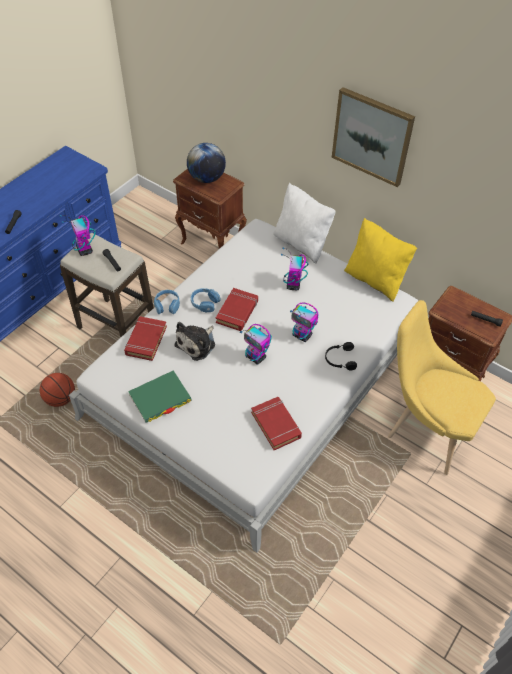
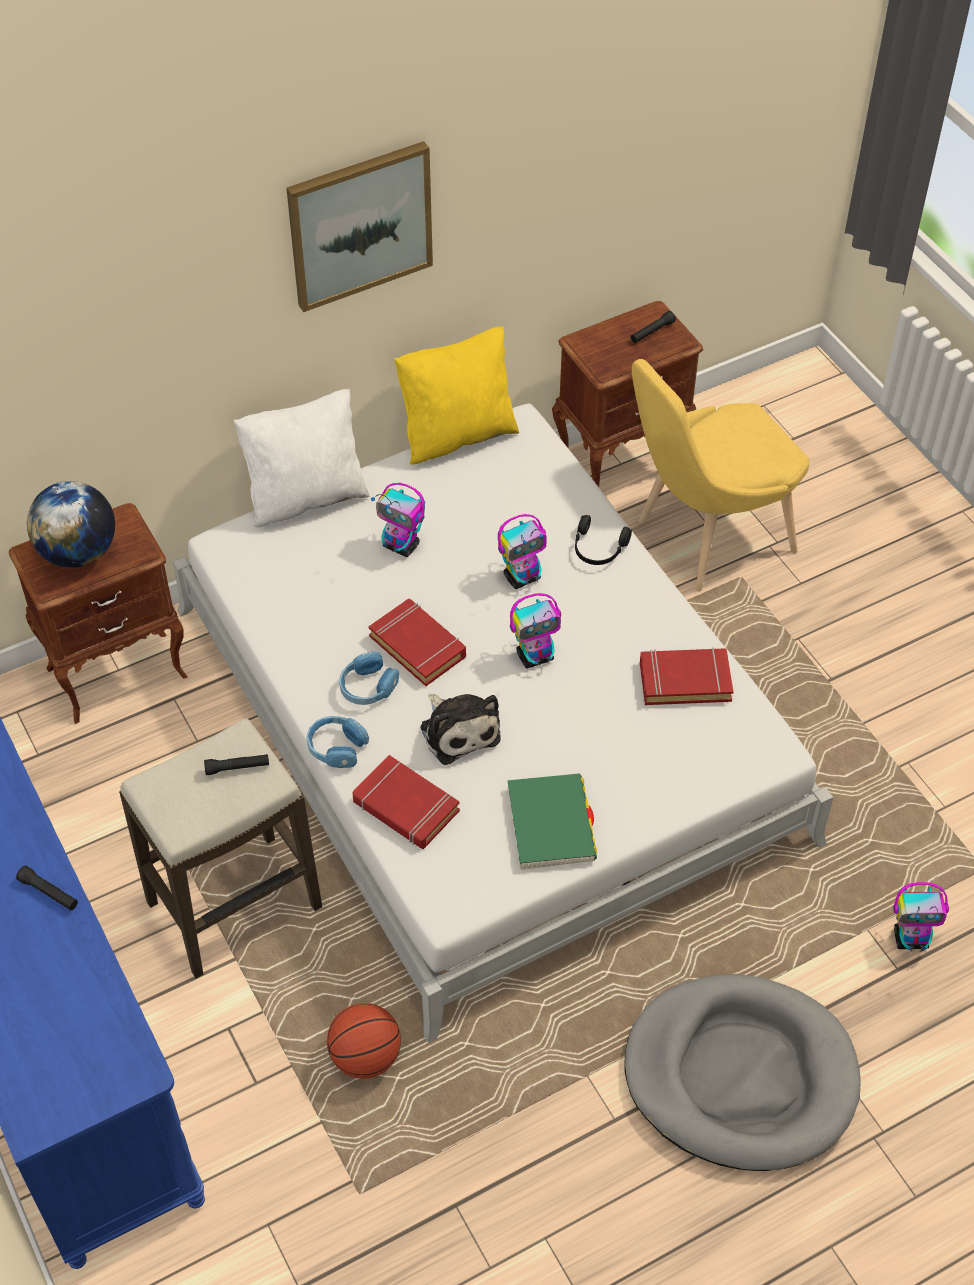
camera: 65 degrees left, 0 degrees up
toy robot [60,215,96,256] -> toy robot moved to [893,882,949,952]
none -> grey dog bed [624,974,861,1171]

